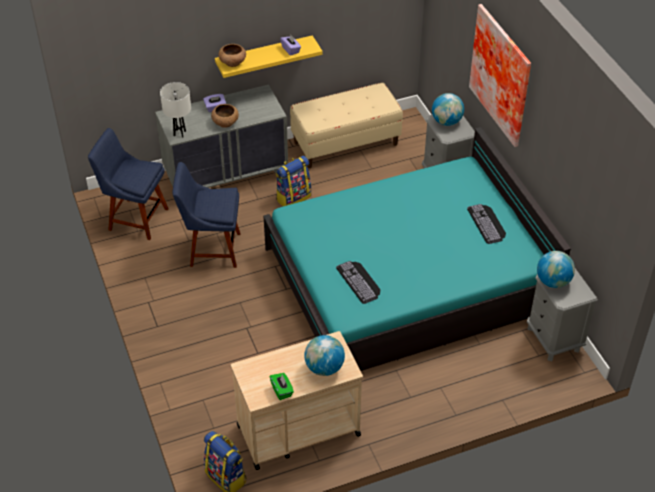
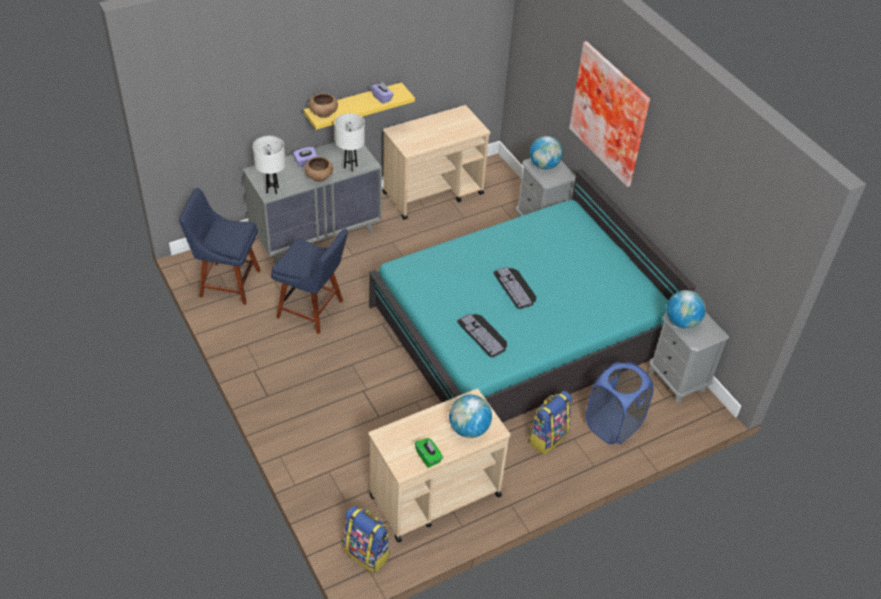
camera: 10 degrees left, 0 degrees up
blue chair [173,162,240,268] -> blue chair turned 150 degrees counterclockwise [271,229,348,334]
backpack [276,155,311,206] -> backpack moved to [528,391,572,455]
beige bench [290,83,403,168] -> beige cart [382,105,490,220]
keyboard [467,204,506,244] -> keyboard moved to [493,267,536,309]
none -> white table lamp [335,113,365,172]
none -> blue laundry basket [586,362,654,444]

